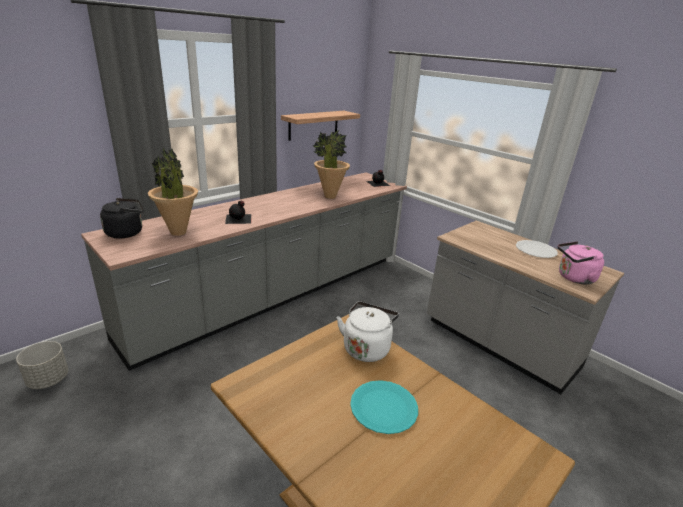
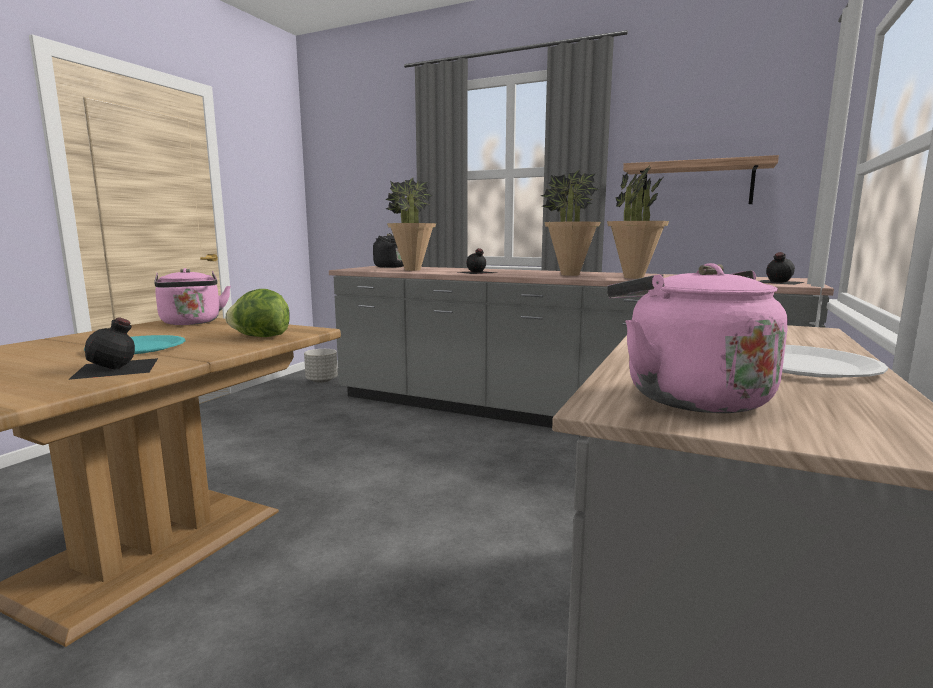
camera: 70 degrees right, 15 degrees down
white kettle [337,301,399,362] -> lettuce [225,289,290,337]
none -> black bottle [68,317,158,380]
none -> pink kettle [154,268,231,325]
none -> potted plant [541,170,601,276]

